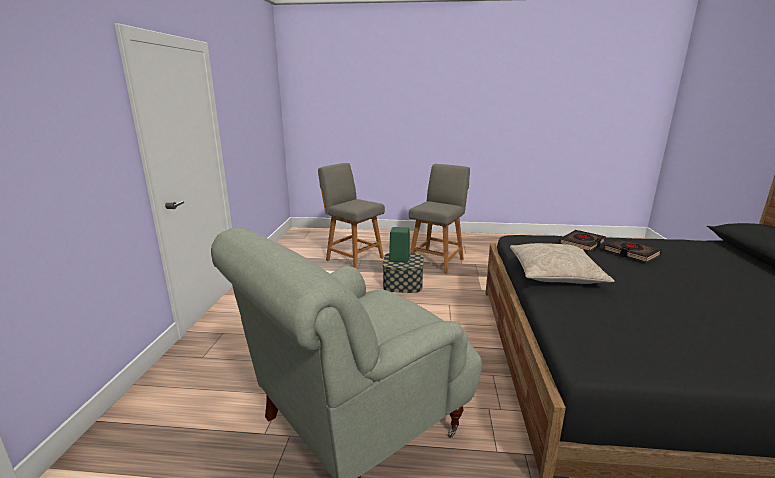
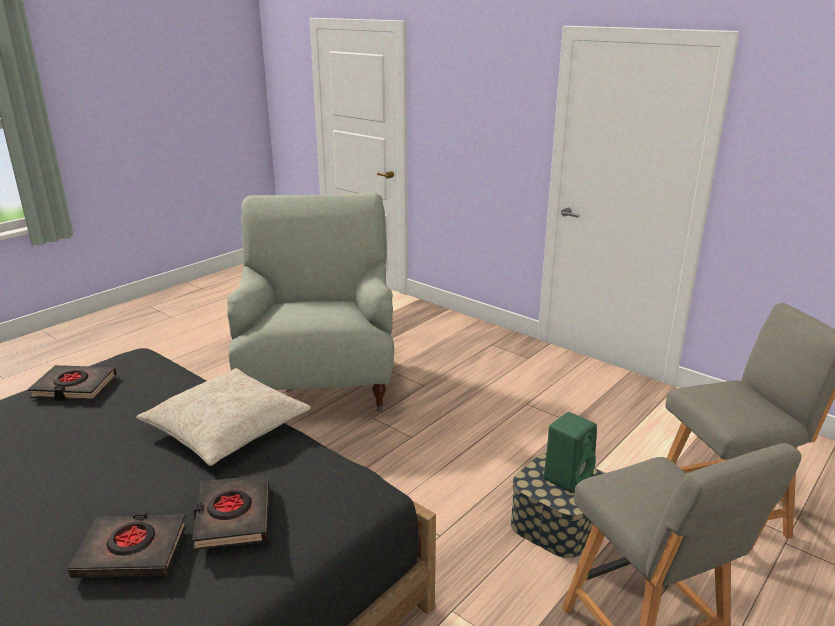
camera: 125 degrees right, 5 degrees up
none -> black book [28,365,117,401]

